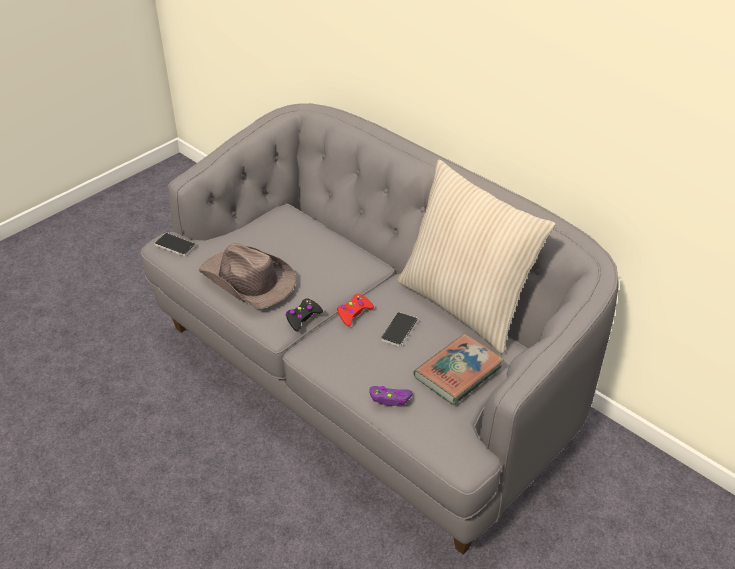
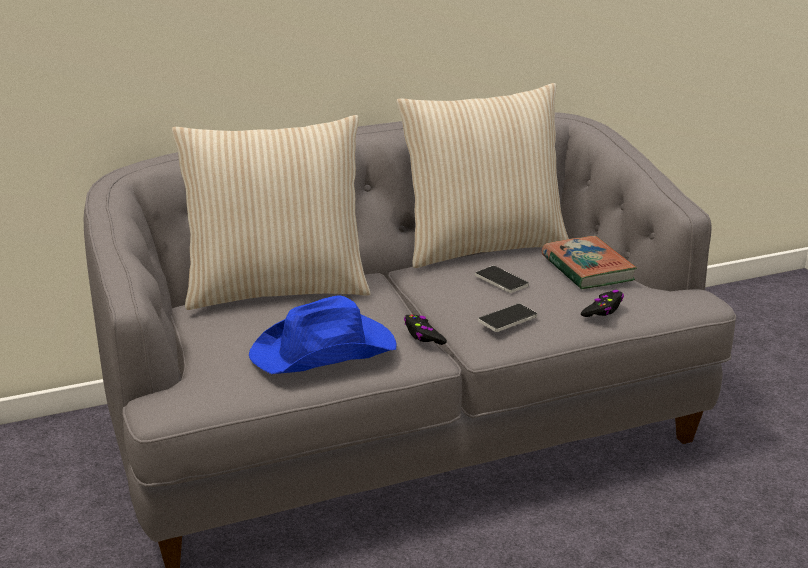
camera: 65 degrees left, 15 degrees down
phone [154,233,196,256] -> phone moved to [478,303,537,332]
brown hat [199,243,297,309] -> blue hat [249,295,396,374]
red game controller [337,294,374,326] -> none
purple game controller [370,386,413,406] -> black game controller [581,290,624,317]
none -> beige pillow [172,115,371,310]

